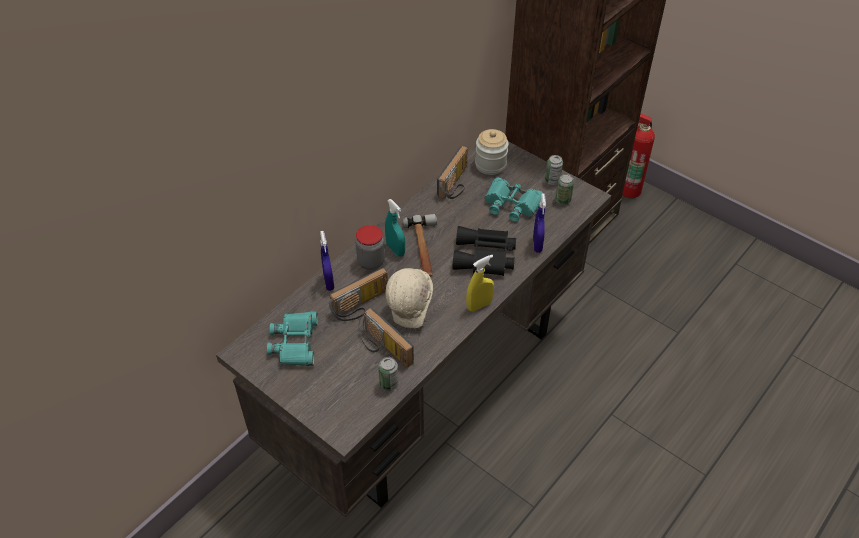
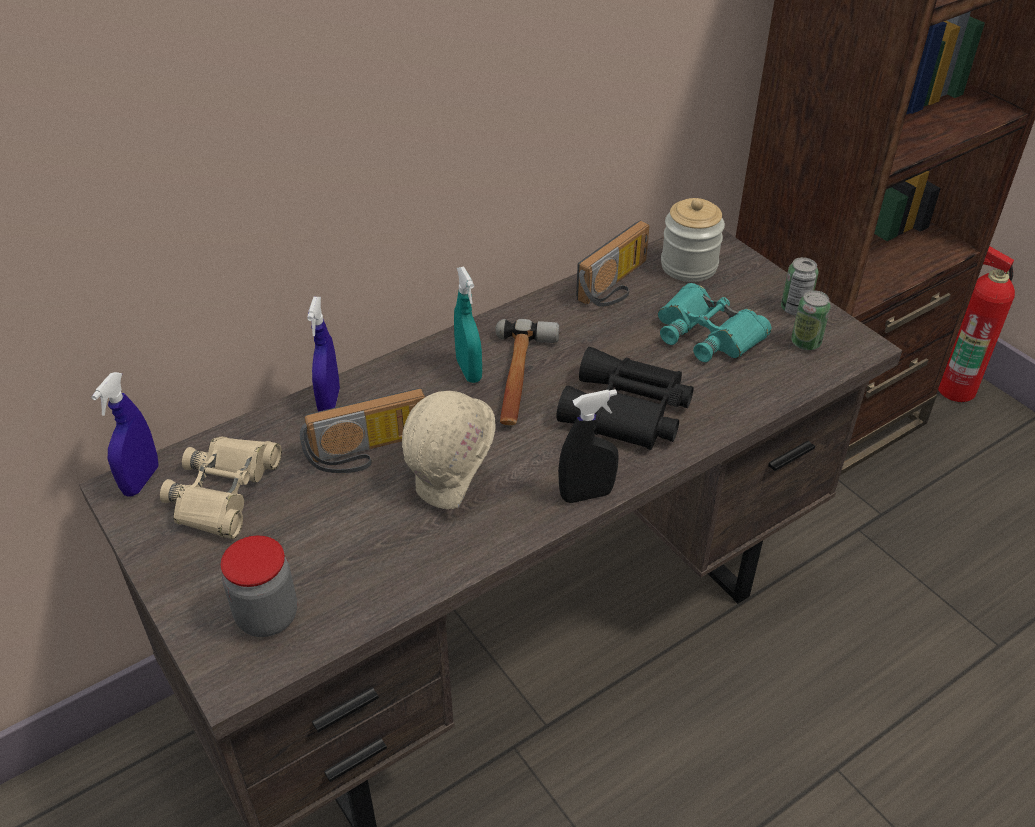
camera: 15 degrees right, 5 degrees down
turquoise binoculars [267,311,318,366] -> beige binoculars [160,437,282,539]
jar [355,225,385,270] -> jar moved to [221,535,297,637]
radio [358,308,414,368] -> none
can [378,357,399,391] -> none
yellow spray bottle [466,255,494,312] -> black spray bottle [558,389,619,503]
blue spray bottle [533,194,546,253] -> blue spray bottle moved to [91,372,159,497]

